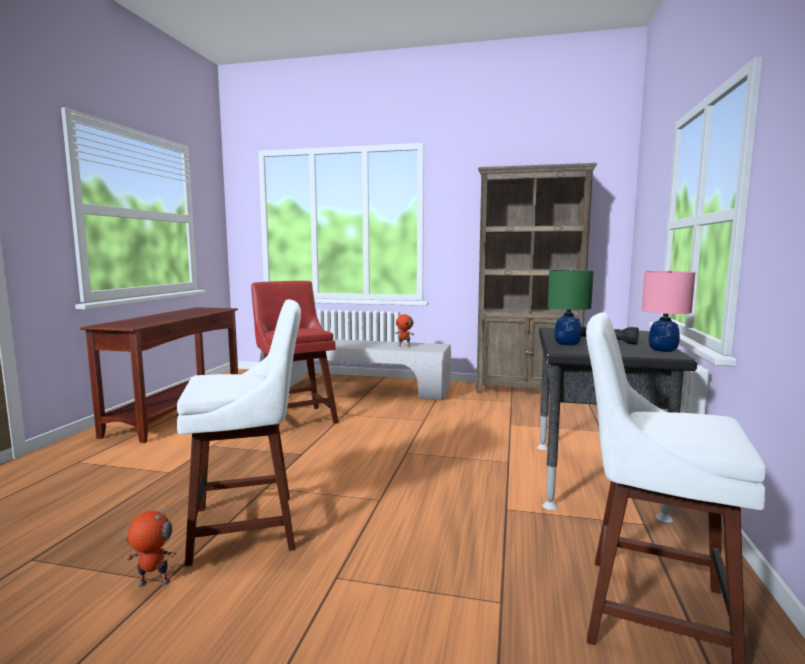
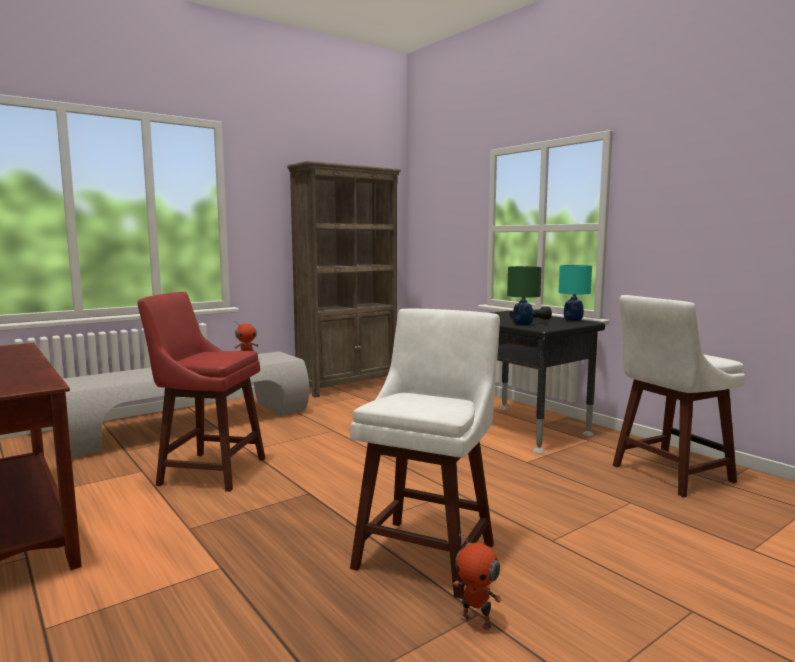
camera: 50 degrees left, 0 degrees up
toy robot [125,509,177,587] -> toy robot turned 90 degrees counterclockwise [453,531,502,630]
pink table lamp [642,271,695,352] -> turquoise table lamp [559,265,592,321]

